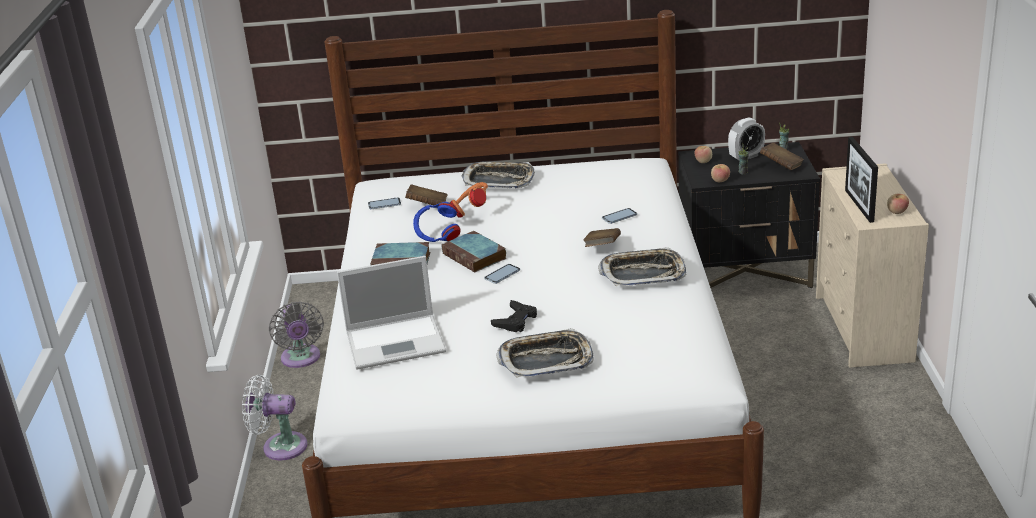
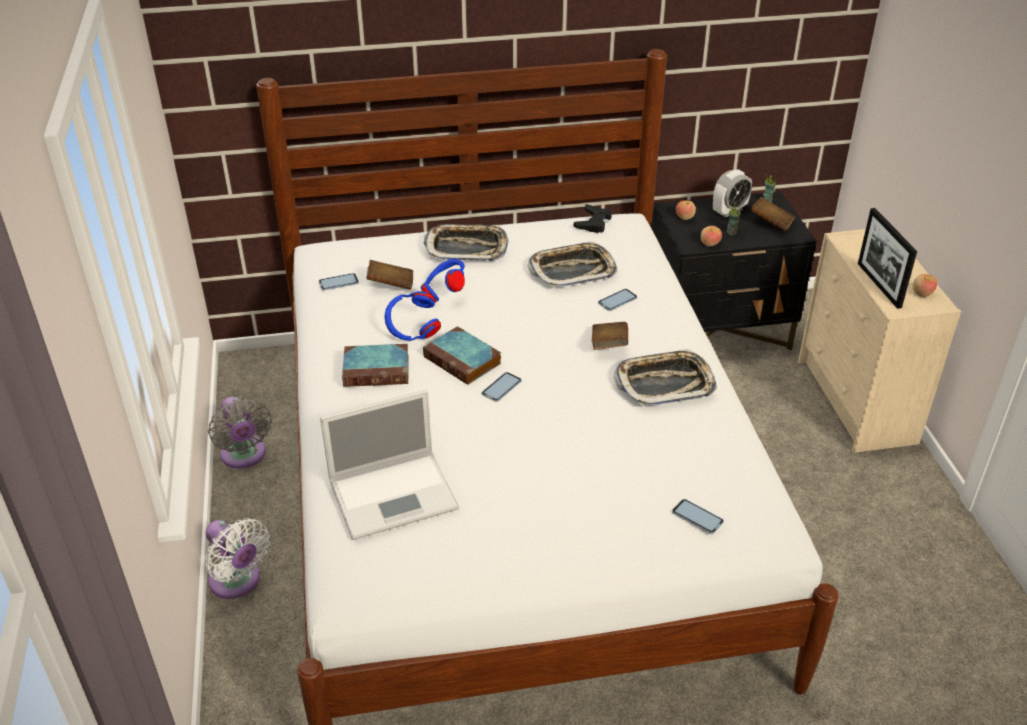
camera: 10 degrees left, 10 degrees up
white fan [242,375,307,461] -> white fan turned 135 degrees counterclockwise [205,518,270,599]
orange headphones [450,182,488,218] -> blue headphones [420,259,465,303]
black game controller [491,300,537,332] -> black game controller moved to [574,204,612,233]
tray [496,328,594,378] -> tray moved to [528,241,618,288]
none -> phone [672,499,724,534]

